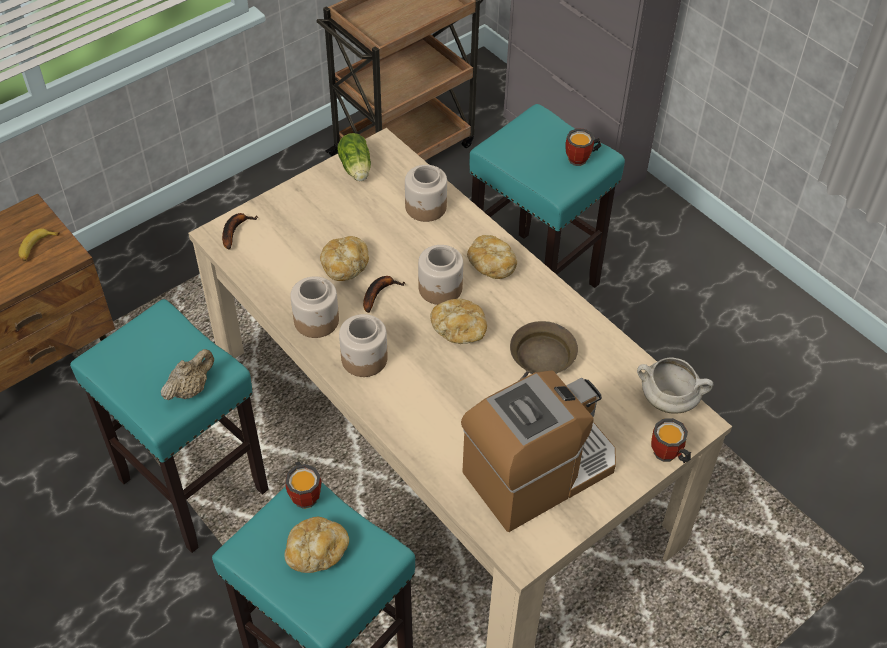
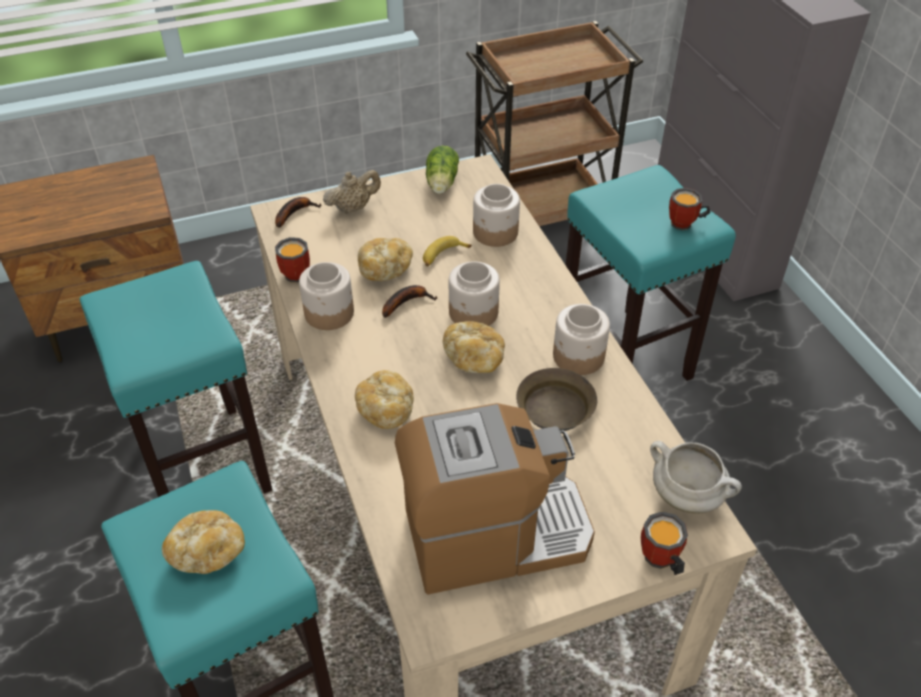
camera: 20 degrees right, 5 degrees down
banana [18,228,60,261] -> banana moved to [423,236,472,266]
beige teapot [161,349,214,400] -> beige teapot moved to [323,170,381,214]
mug [285,462,321,509] -> mug moved to [275,237,310,283]
jar [339,314,388,377] -> jar moved to [553,304,610,375]
bread [467,235,517,279] -> bread moved to [355,370,414,429]

